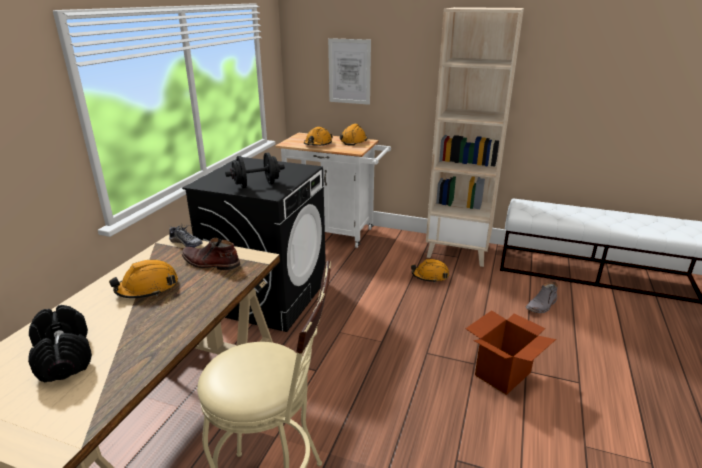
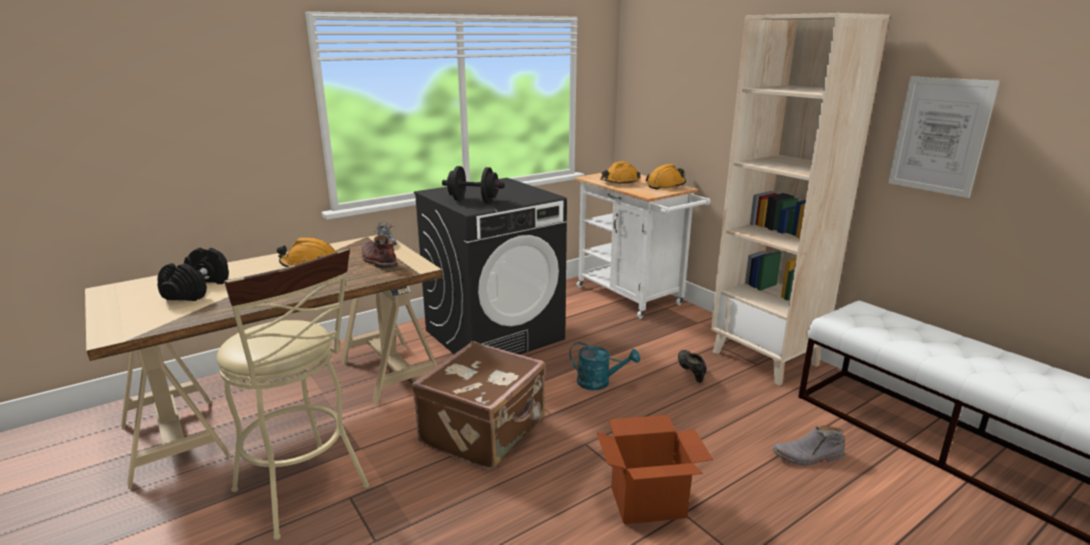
camera: 35 degrees right, 5 degrees down
picture [328,38,371,105] -> picture moved to [888,76,1000,198]
orange hard hat [411,259,449,283] -> black shoe [678,350,707,383]
none -> brown suitcase [412,341,546,470]
none -> turquoise watering can [569,342,640,390]

